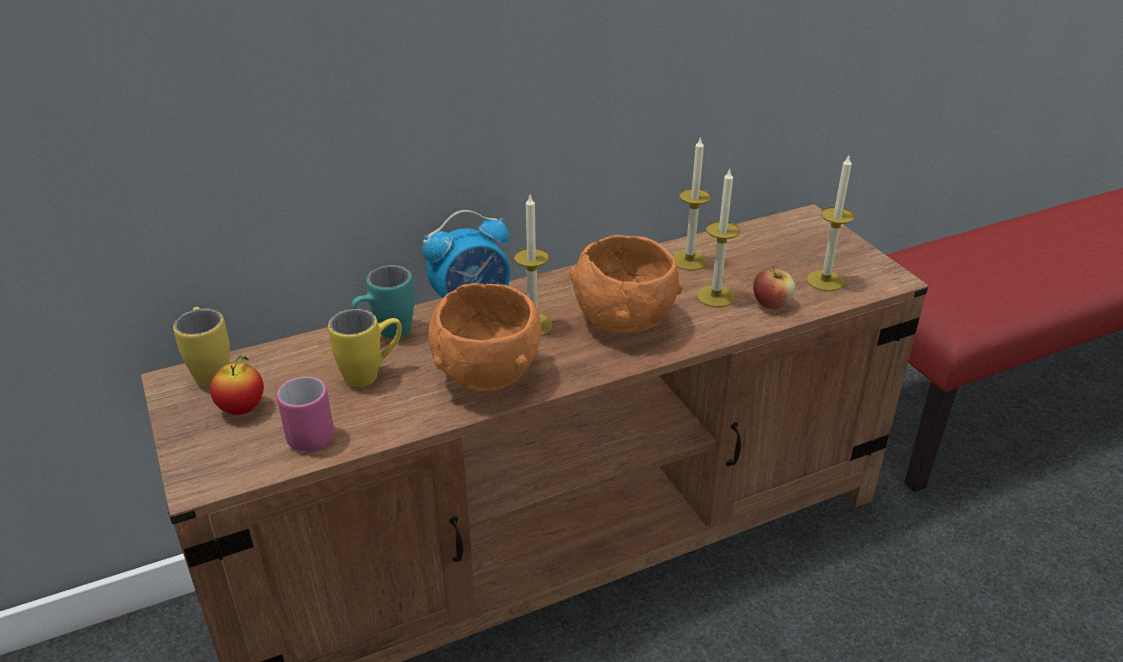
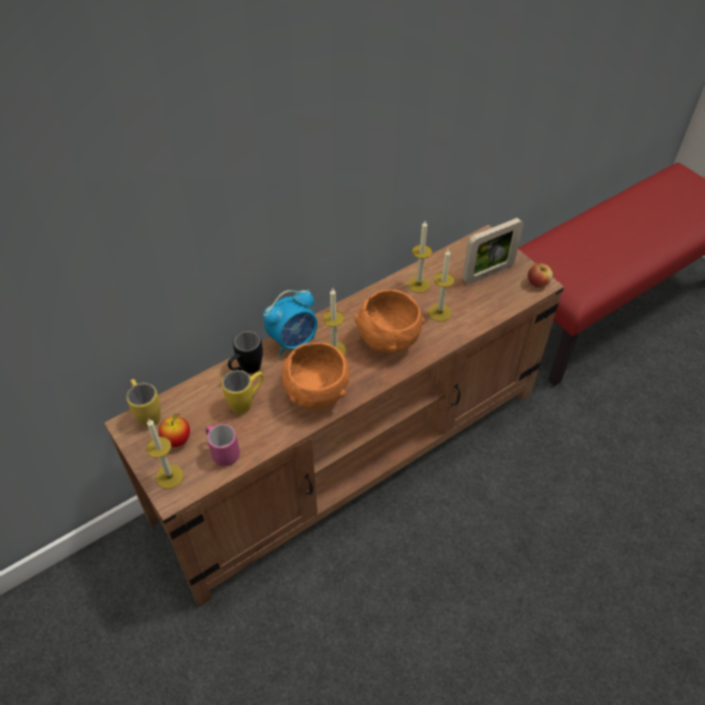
camera: 10 degrees left, 15 degrees up
turquoise mug [351,265,414,339] -> black mug [228,331,263,374]
apple [753,266,796,309] -> apple moved to [528,263,553,288]
candle [807,156,855,291] -> candle moved to [146,418,184,489]
none -> picture frame [462,218,523,285]

